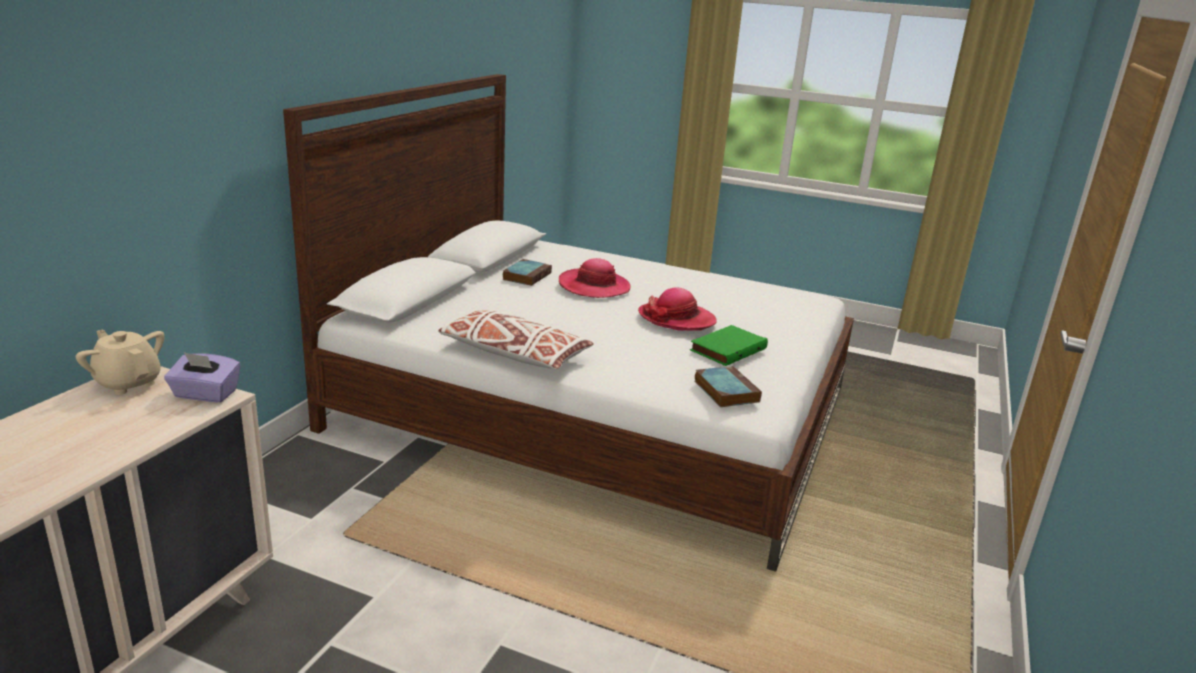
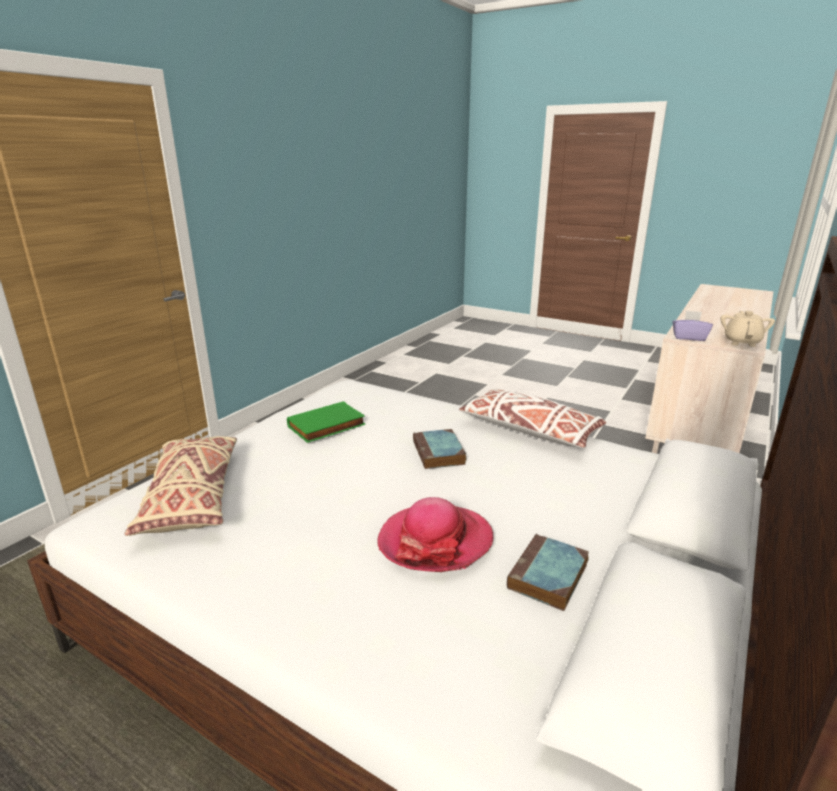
camera: 170 degrees left, 0 degrees up
beige teapot [76,330,165,395] -> beige teapot turned 120 degrees counterclockwise [720,311,775,347]
hat [638,288,717,331] -> none
book [695,366,762,407] -> book moved to [413,429,466,469]
none -> beige pillow [125,436,237,536]

